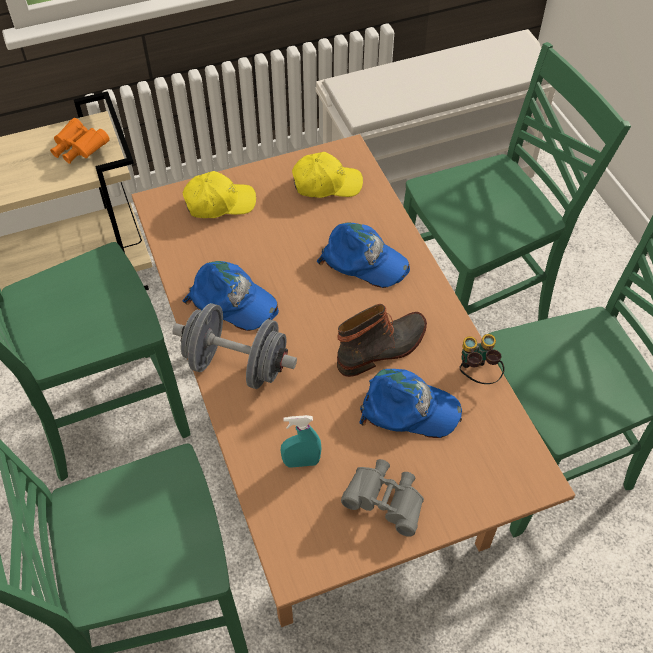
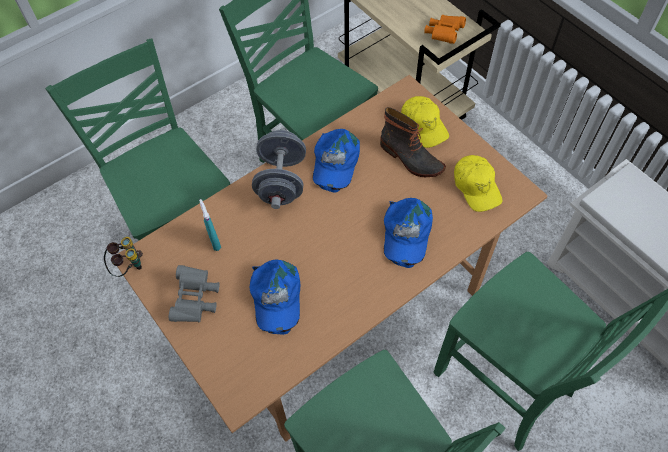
camera: 75 degrees right, 5 degrees up
boot [337,304,427,377] -> boot moved to [380,107,446,177]
binoculars [459,334,505,384] -> binoculars moved to [104,237,143,277]

